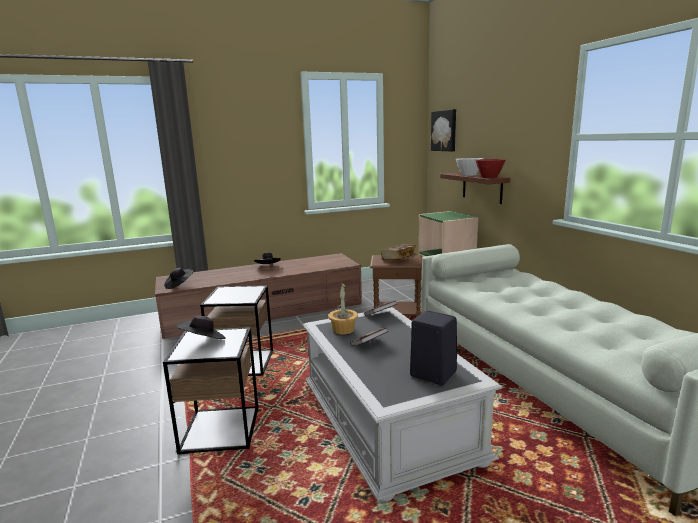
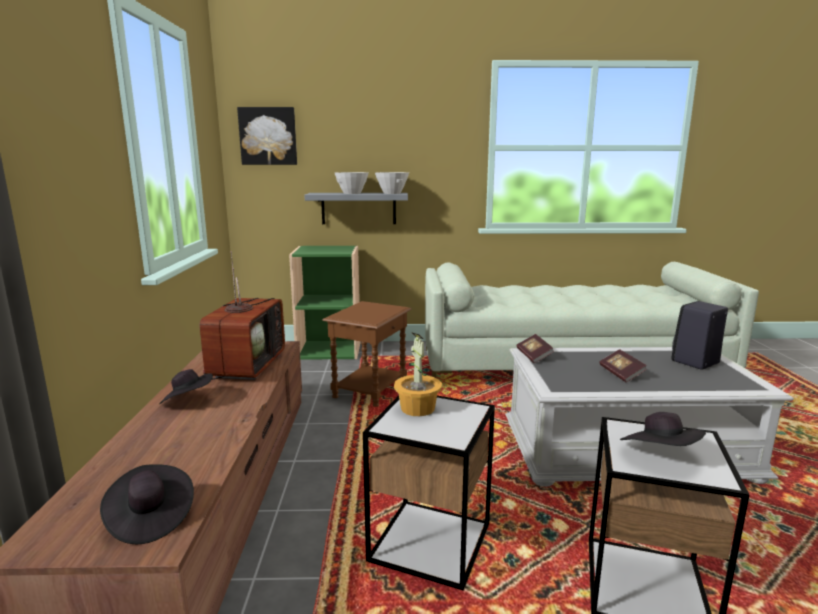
camera: 70 degrees left, 0 degrees up
potted plant [328,282,358,334] -> potted plant moved to [394,332,442,416]
book [381,244,417,261] -> none
brown shelf [440,173,510,204] -> grey shelf [304,193,408,224]
red bowl [475,159,505,178] -> white bowl [375,172,409,194]
none -> television [200,251,285,380]

